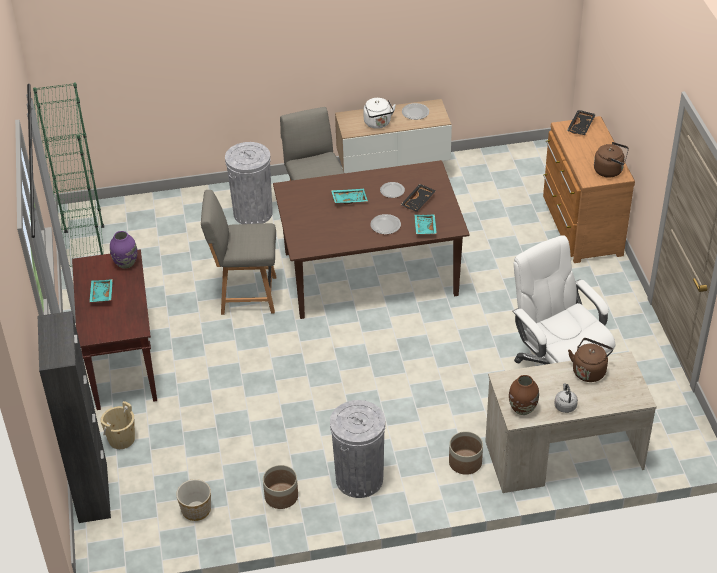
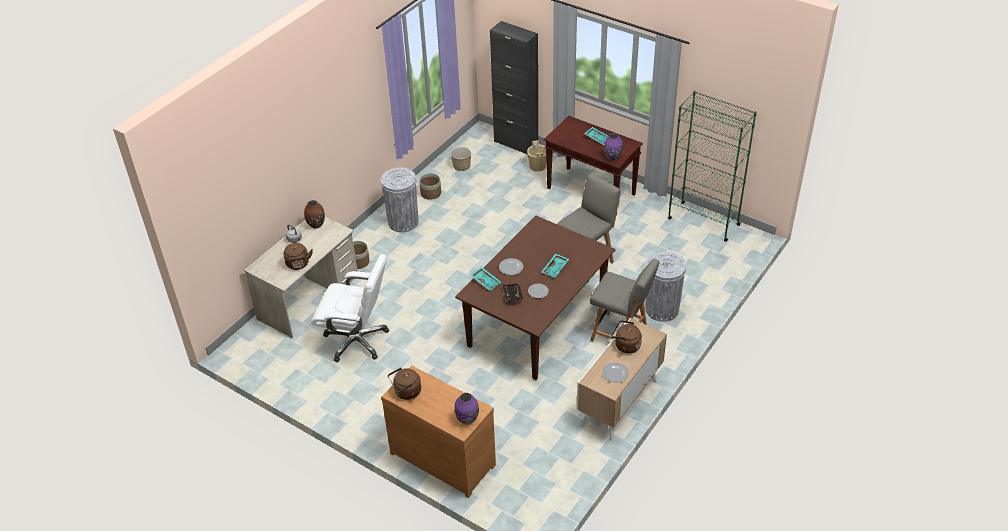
camera: 135 degrees right, 0 degrees up
white kettle [363,98,396,129] -> brown kettle [612,320,642,354]
black tray [567,110,596,135] -> purple vase [455,393,479,425]

